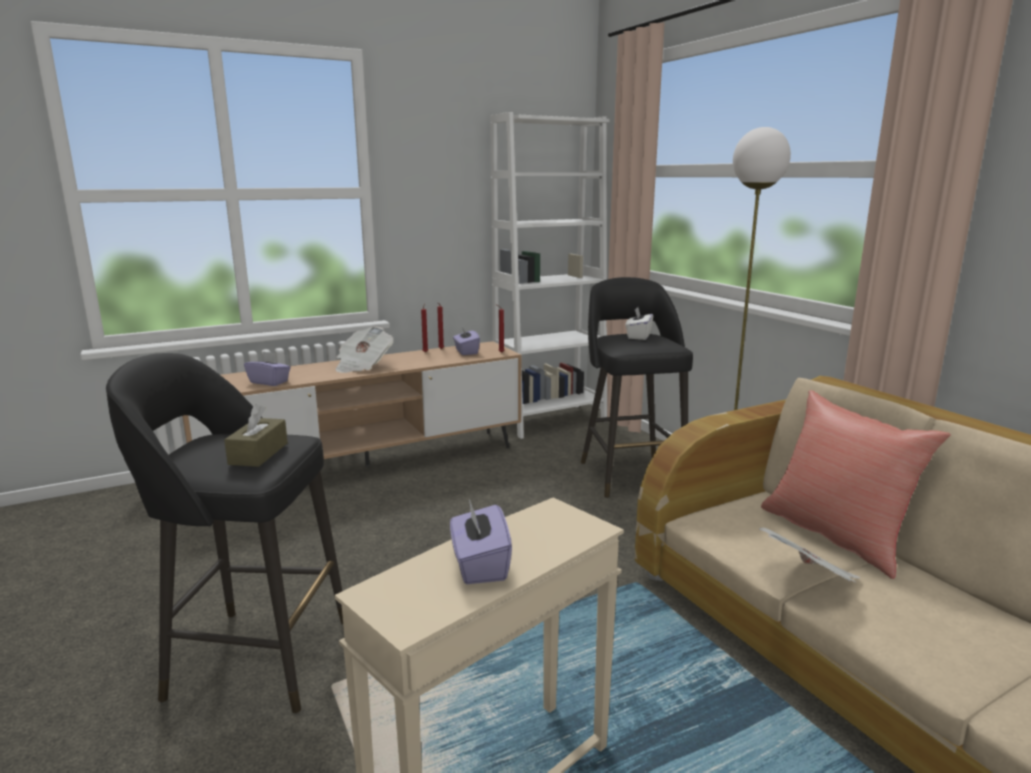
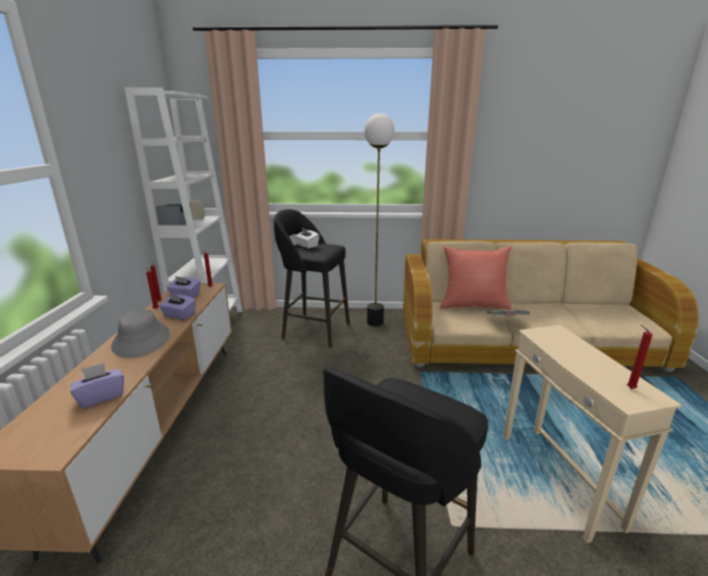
camera: 60 degrees left, 5 degrees up
brown tissue box [224,404,288,467] -> none
newspaper [335,326,393,373] -> grey hat [111,309,170,358]
purple tissue box [450,499,512,584] -> purple tissue box moved to [159,294,196,320]
none -> red candle [627,325,653,389]

